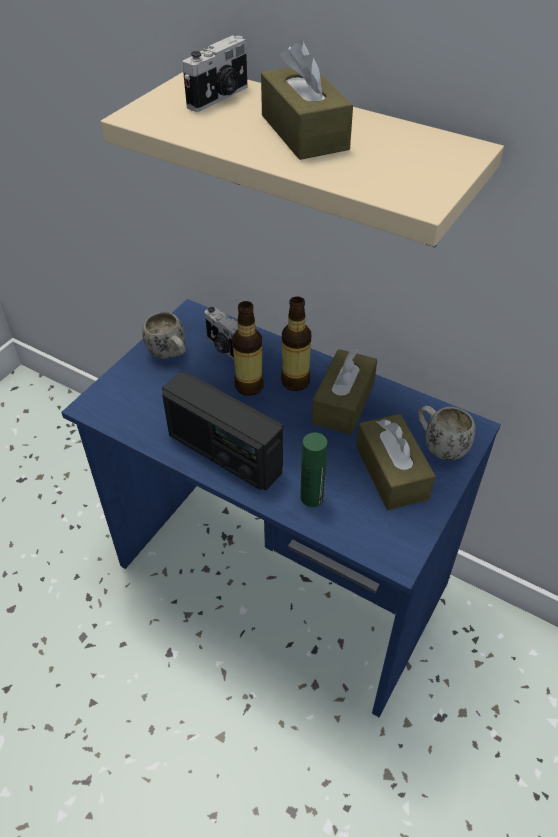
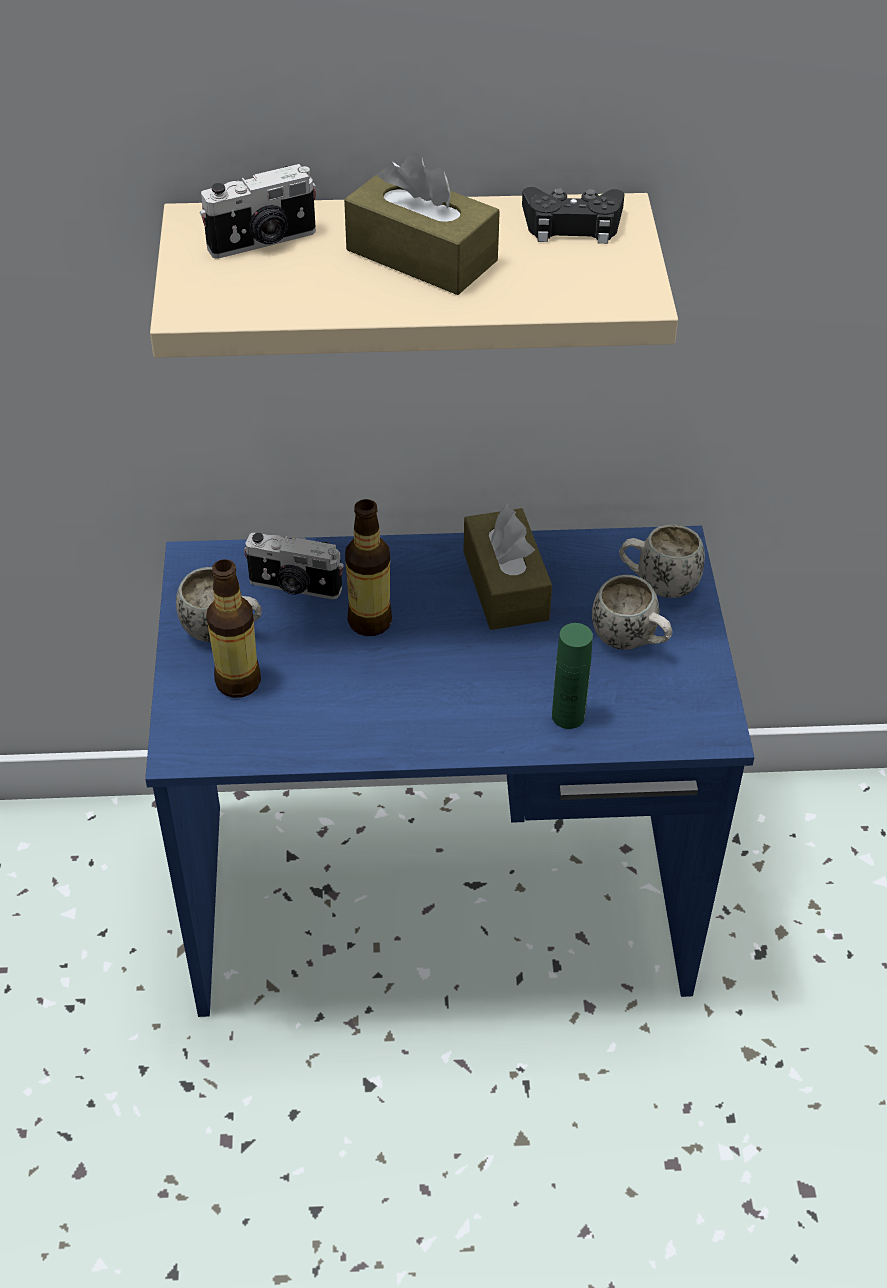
camera: 35 degrees left, 0 degrees up
radio [162,372,283,491] -> none
camera [182,35,247,112] -> camera turned 60 degrees clockwise [200,164,317,258]
bottle [281,296,311,391] -> bottle moved to [206,559,261,698]
brown tissue box [356,414,436,510] -> white mug [592,575,673,650]
none -> black game controller [522,187,625,244]

